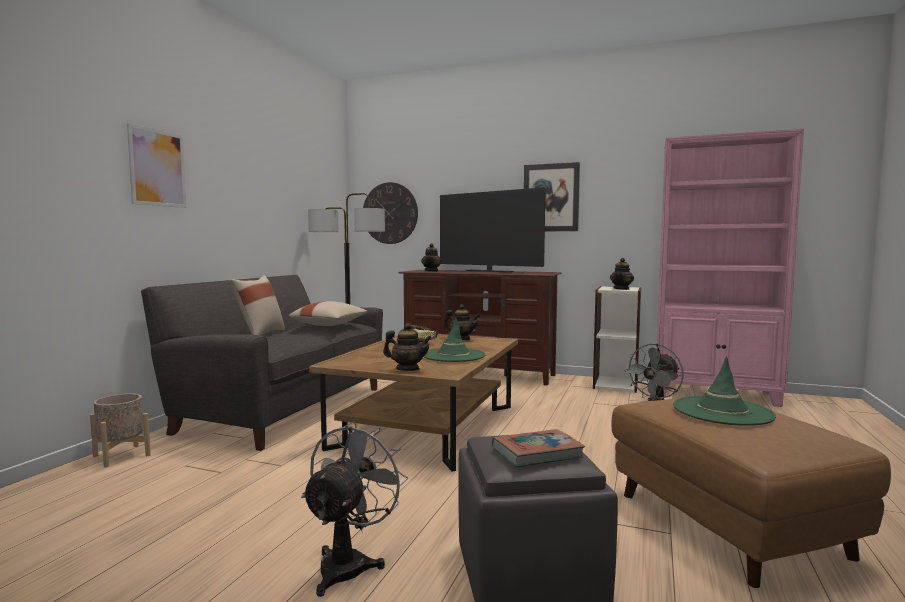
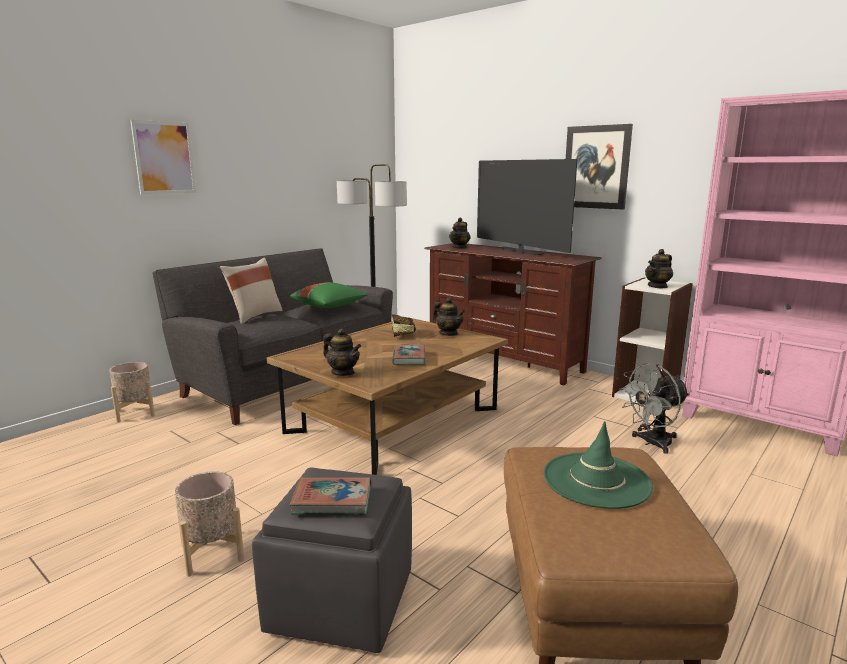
camera: 20 degrees right, 10 degrees up
beige pillow [289,301,368,326] -> green pillow [290,282,368,308]
grey fan [301,422,408,597] -> beige planter [175,471,244,577]
wall clock [363,182,418,244] -> none
green hat [424,317,486,362] -> book [392,345,425,365]

